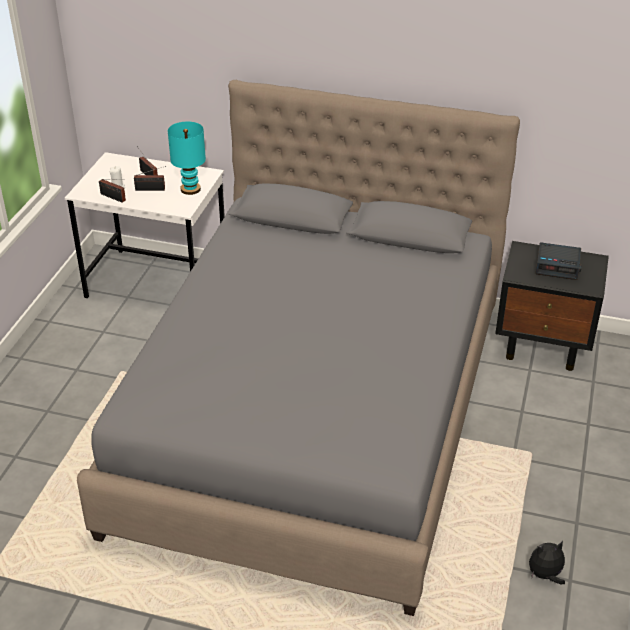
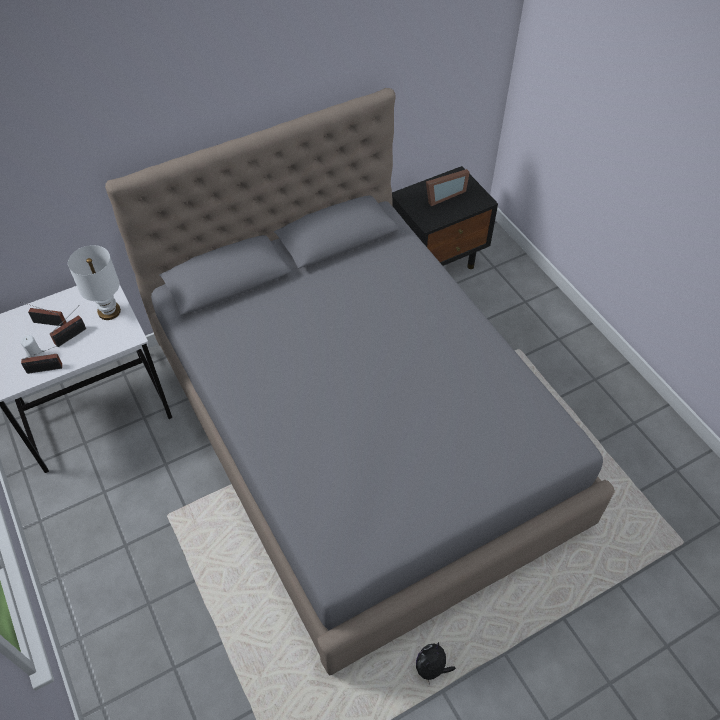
camera: 45 degrees left, 15 degrees up
turquoise table lamp [168,122,206,195] -> white table lamp [68,245,121,320]
plush toy [529,541,565,584] -> plush toy moved to [416,642,456,684]
alarm clock [535,242,582,280] -> picture frame [426,169,470,206]

